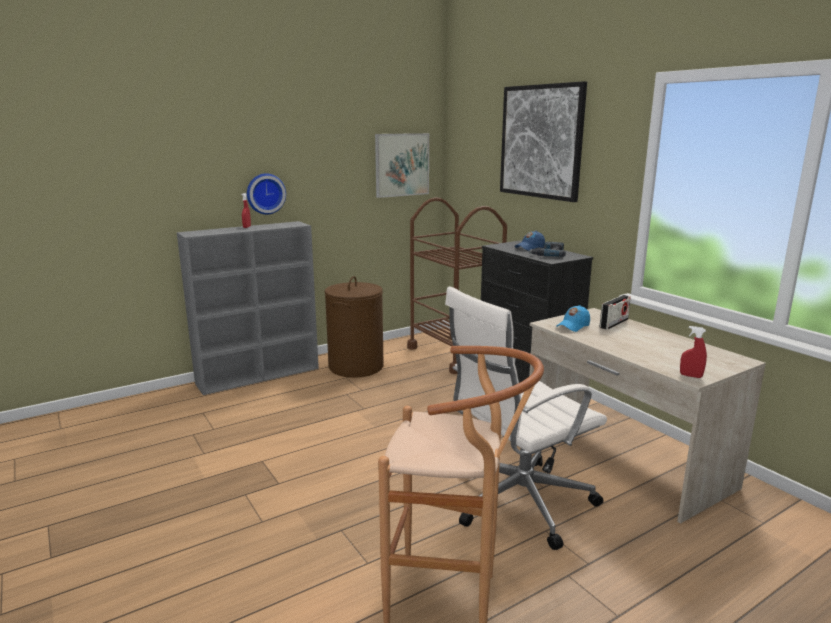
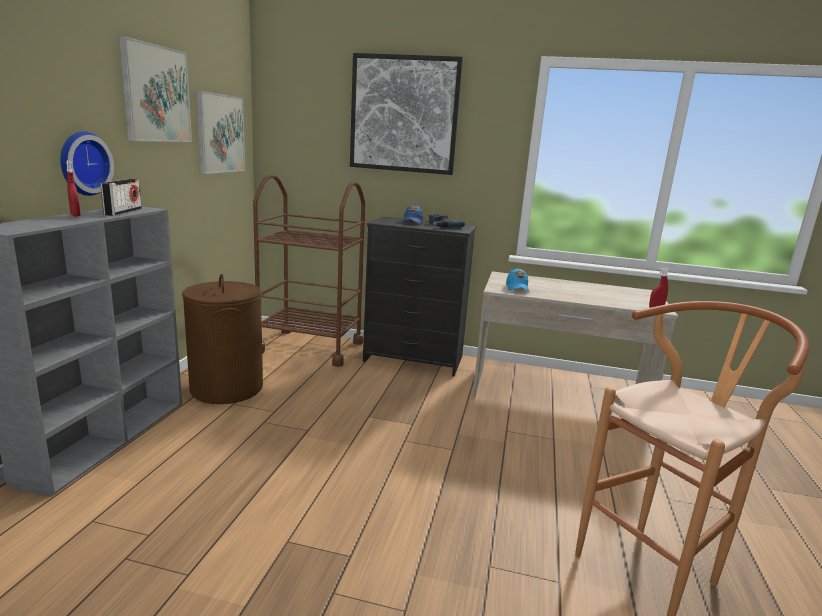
camera: 45 degrees left, 0 degrees up
white office chair [445,287,607,550] -> none
radio [599,295,631,330] -> radio moved to [101,179,142,216]
none -> picture [119,36,192,142]

